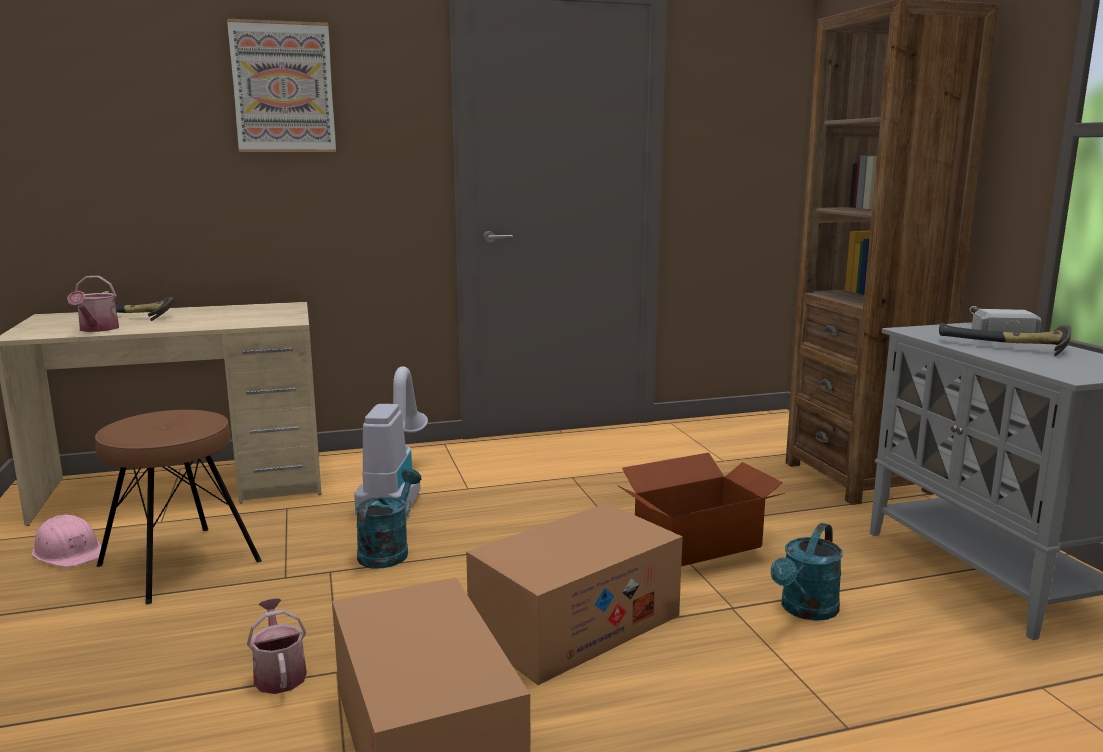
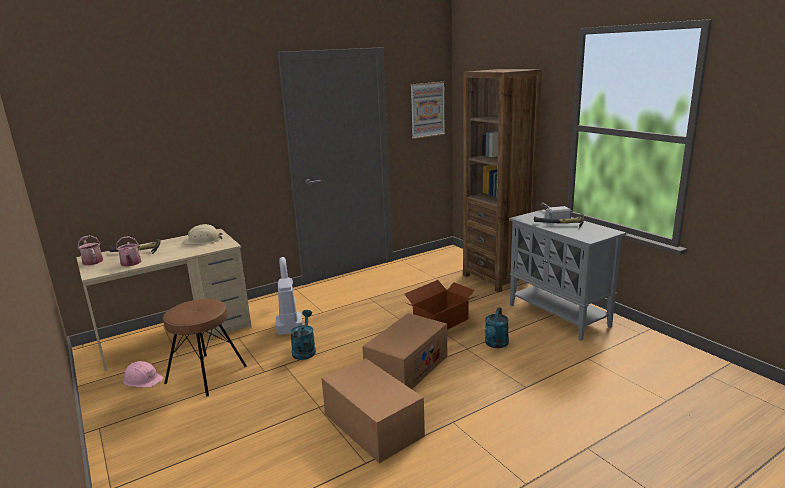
camera: 15 degrees left, 5 degrees up
picture [227,19,336,152] -> picture moved to [410,82,445,139]
watering can [247,598,307,694] -> watering can moved to [77,235,103,265]
none -> beige hard hat [183,224,223,245]

